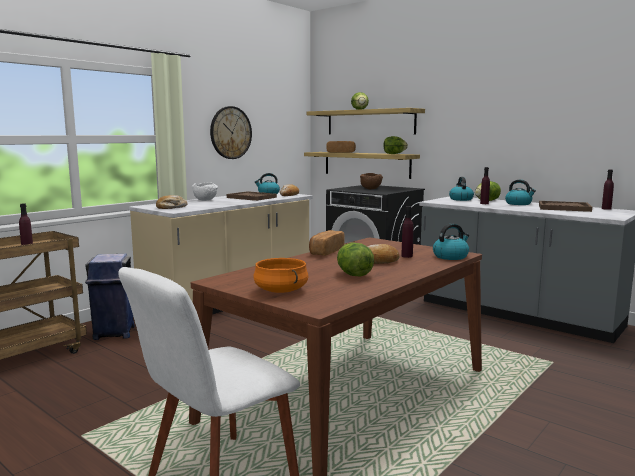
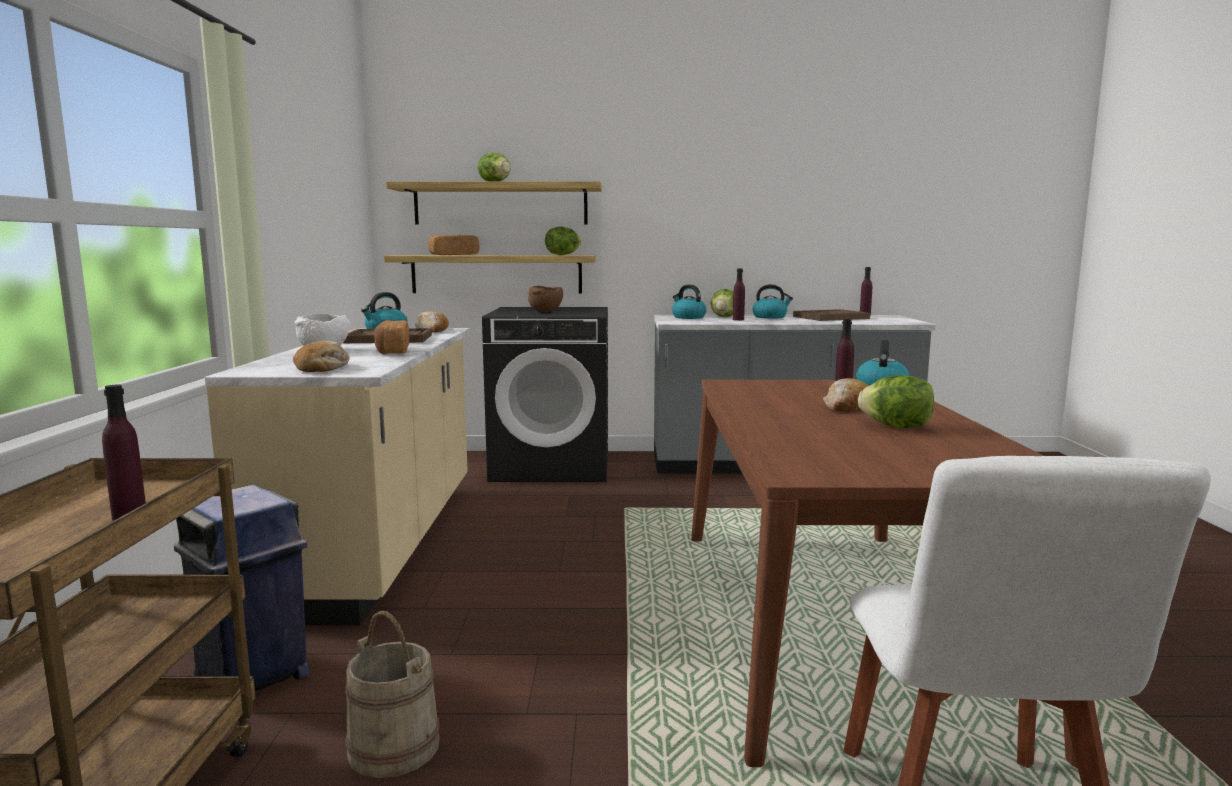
camera: 40 degrees left, 0 degrees up
wall clock [210,106,252,159] -> none
orange cooking pot [253,258,308,293] -> none
bread [309,230,345,256] -> bread moved to [374,320,409,354]
none -> beige bucket [345,611,440,778]

